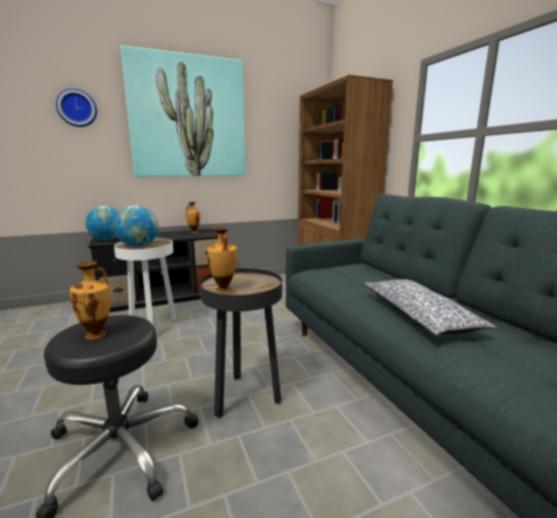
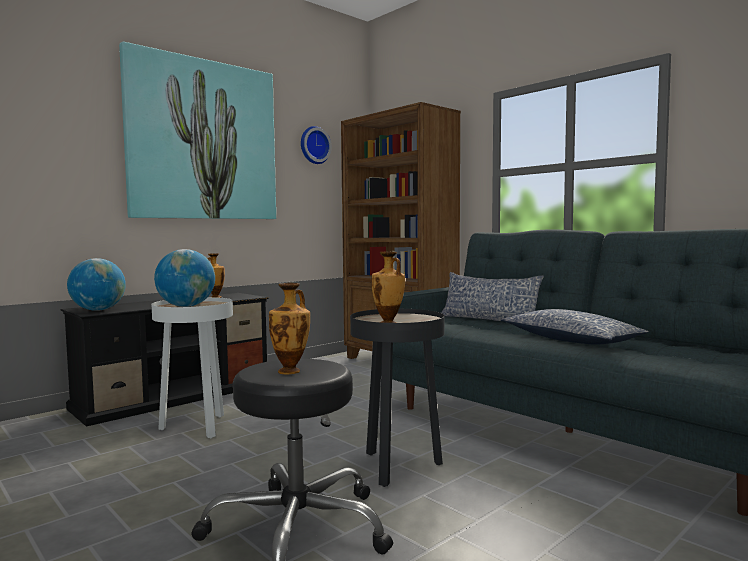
camera: 20 degrees left, 10 degrees down
wall clock [56,88,97,127] -> wall clock moved to [301,126,332,164]
none -> pillow [441,272,544,321]

